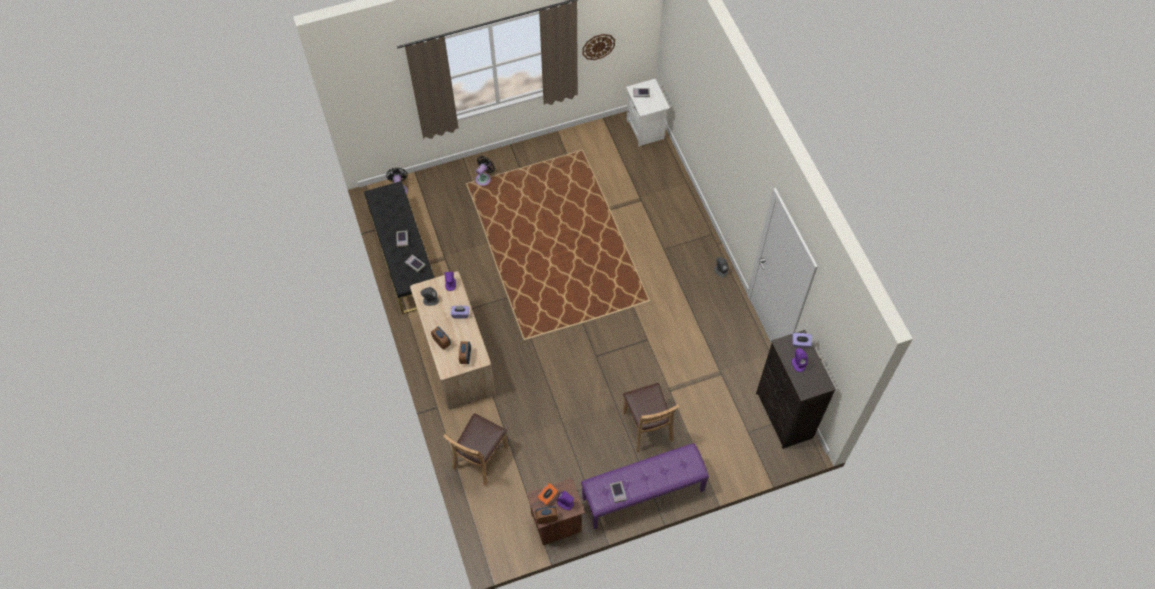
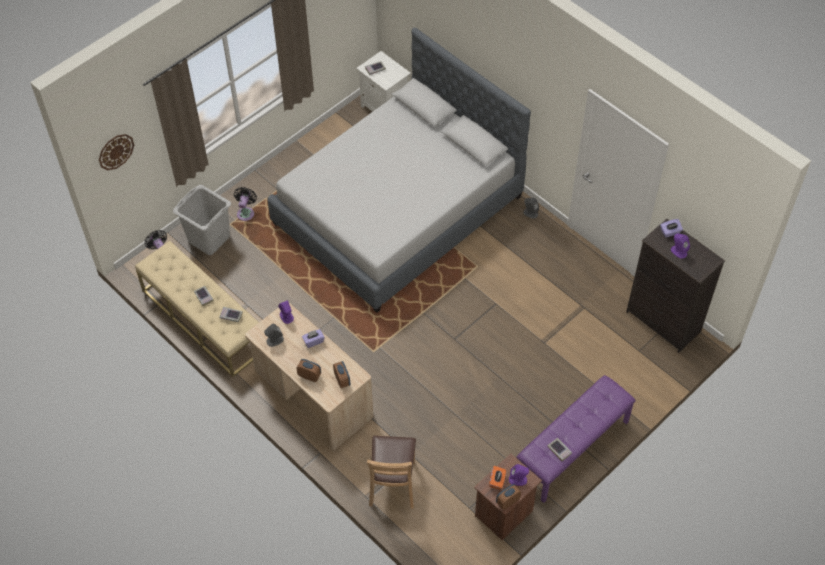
camera: 25 degrees left, 5 degrees down
black bench [364,181,434,315] -> beige bench [135,241,259,377]
wall clock [582,34,615,60] -> wall clock moved to [99,134,134,170]
brown chair [623,383,679,452] -> none
none -> grey laundry basket [173,185,231,255]
none -> grey bed [267,28,531,313]

